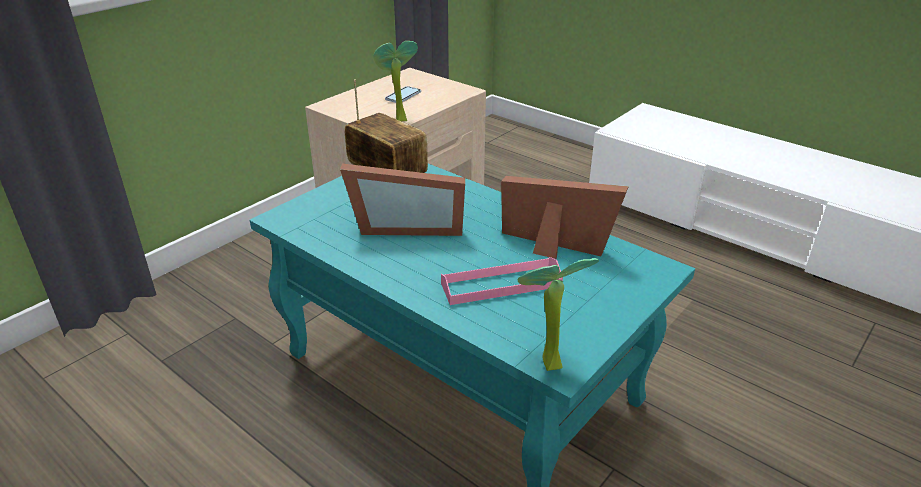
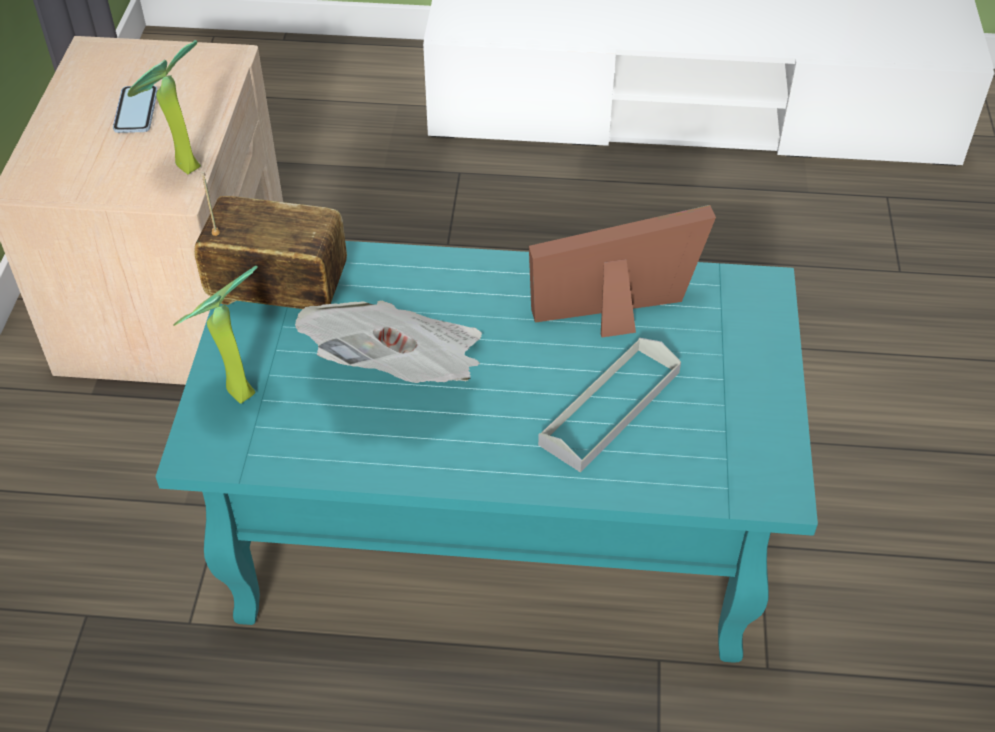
camera: 35 degrees left, 15 degrees up
picture frame [340,164,465,236] -> newspaper [295,301,482,383]
pink tray [441,257,563,305] -> grey tray [538,338,681,473]
potted plant [518,258,599,371] -> potted plant moved to [173,266,258,404]

